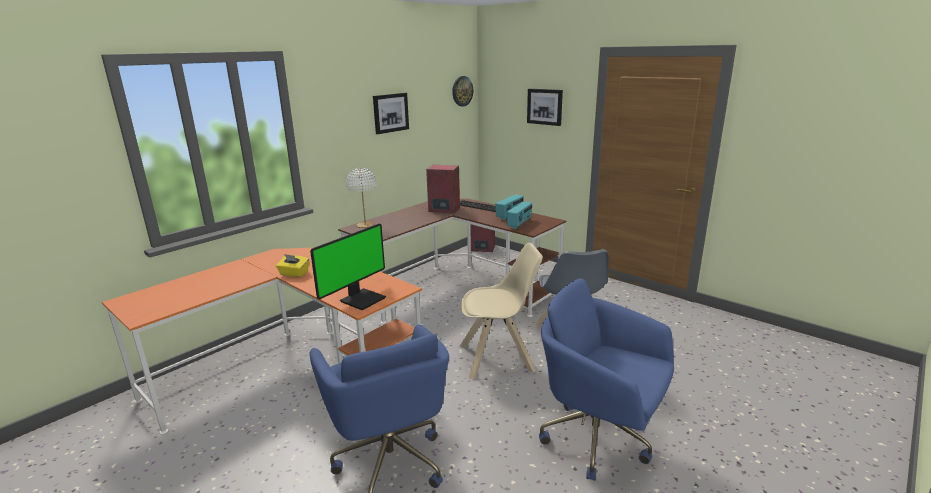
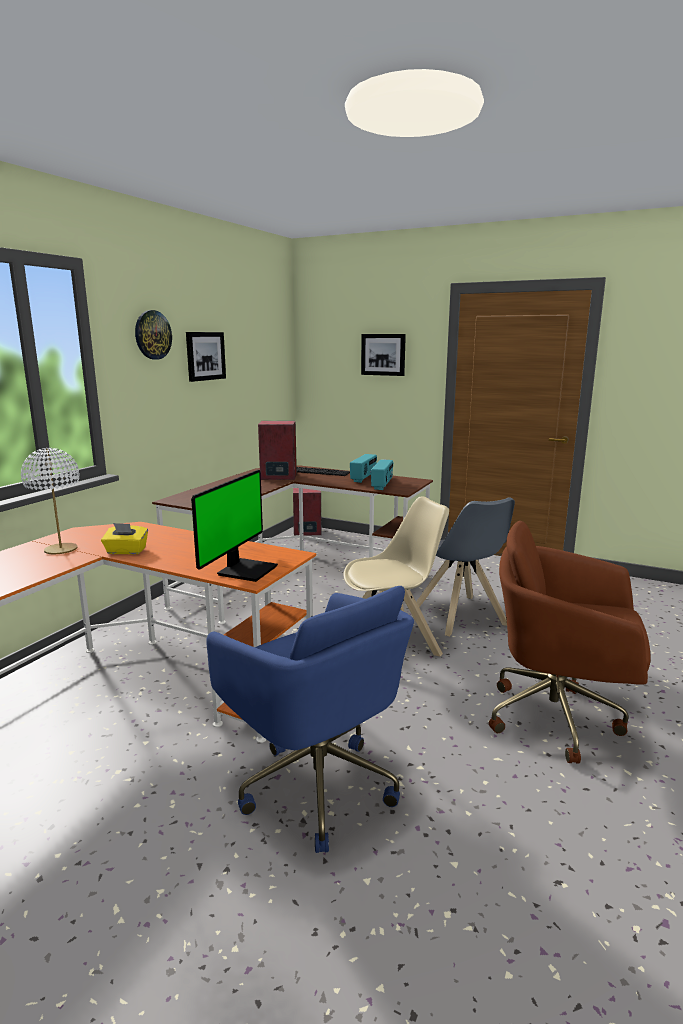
camera: 15 degrees left, 5 degrees down
white table lamp [346,168,377,228] -> white table lamp moved to [21,448,79,554]
wall clock [452,76,473,106] -> wall clock moved to [135,310,172,360]
blue office chair [539,279,674,481] -> brown office chair [489,521,651,763]

